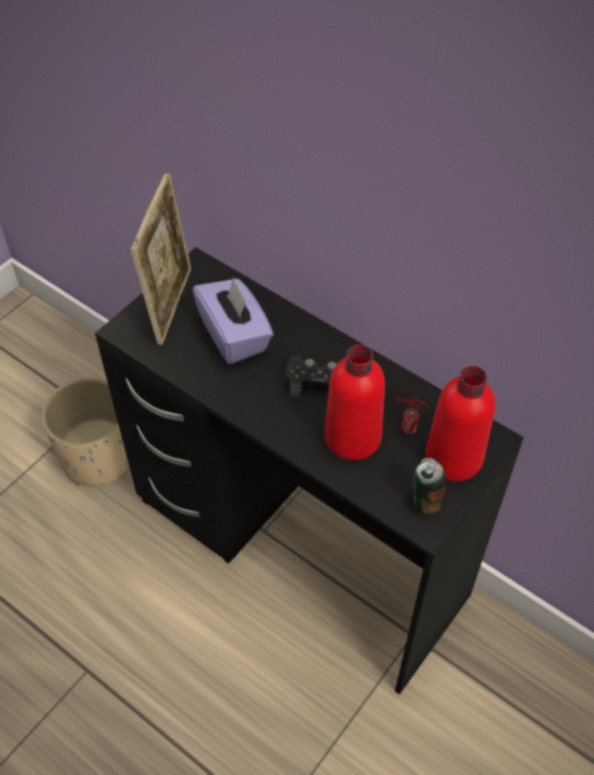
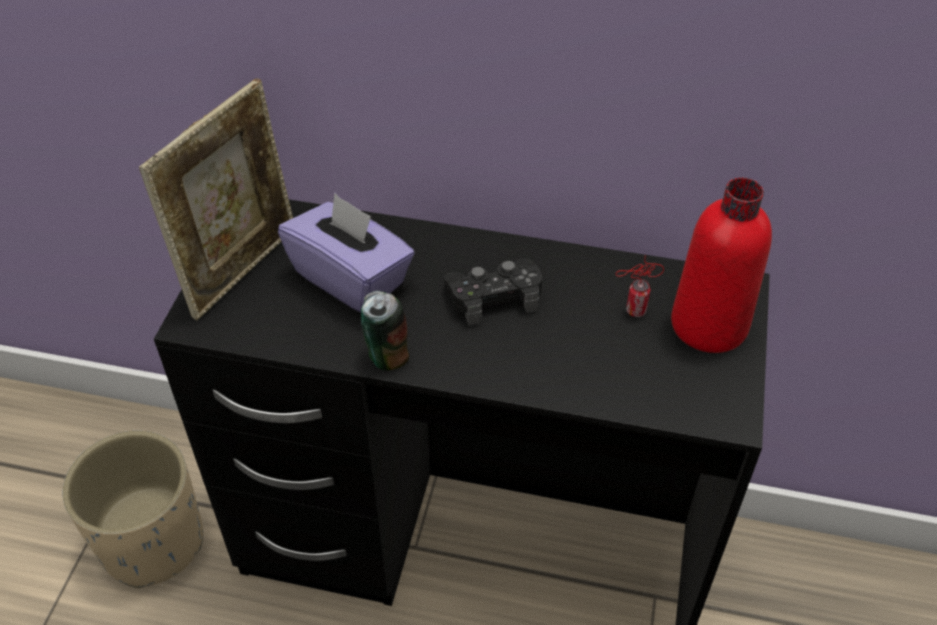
camera: 25 degrees left, 5 degrees down
picture frame [130,172,191,345] -> picture frame turned 45 degrees clockwise [139,78,293,320]
red bottle [324,345,385,460] -> none
can [412,458,446,514] -> can moved to [361,291,409,371]

